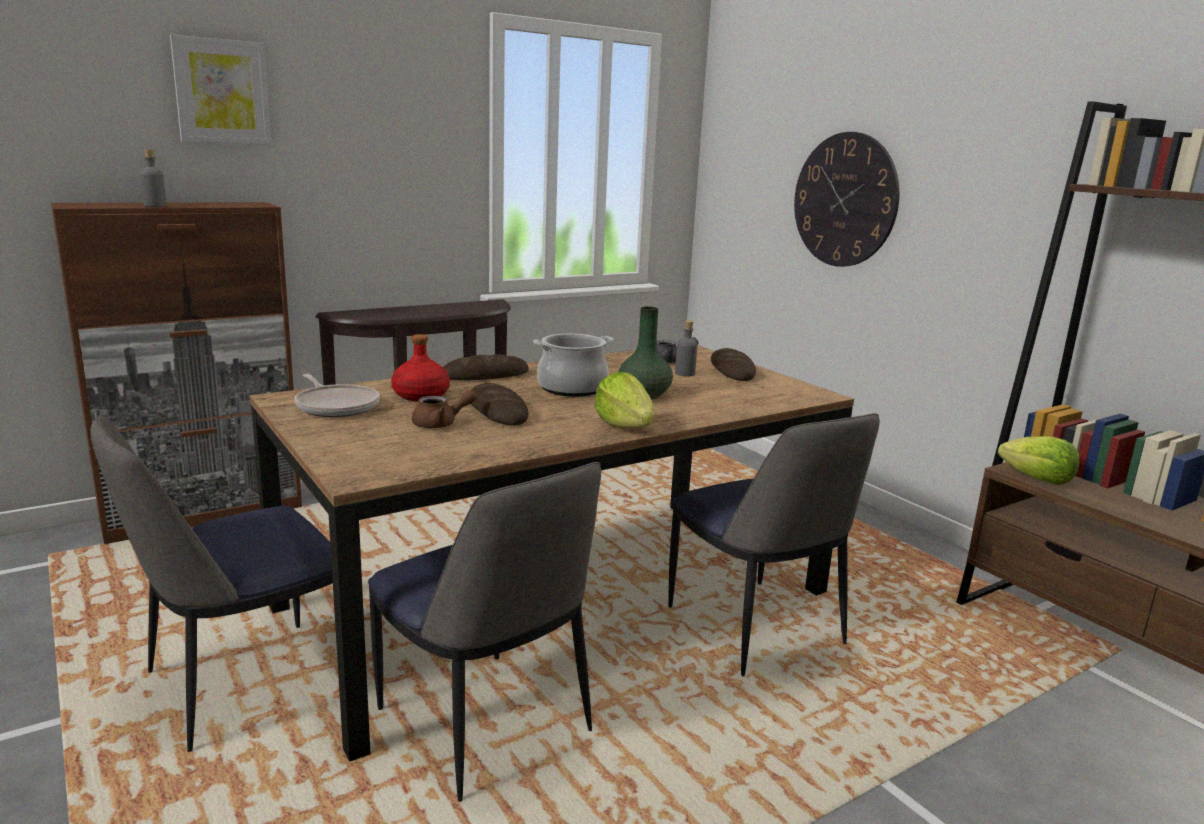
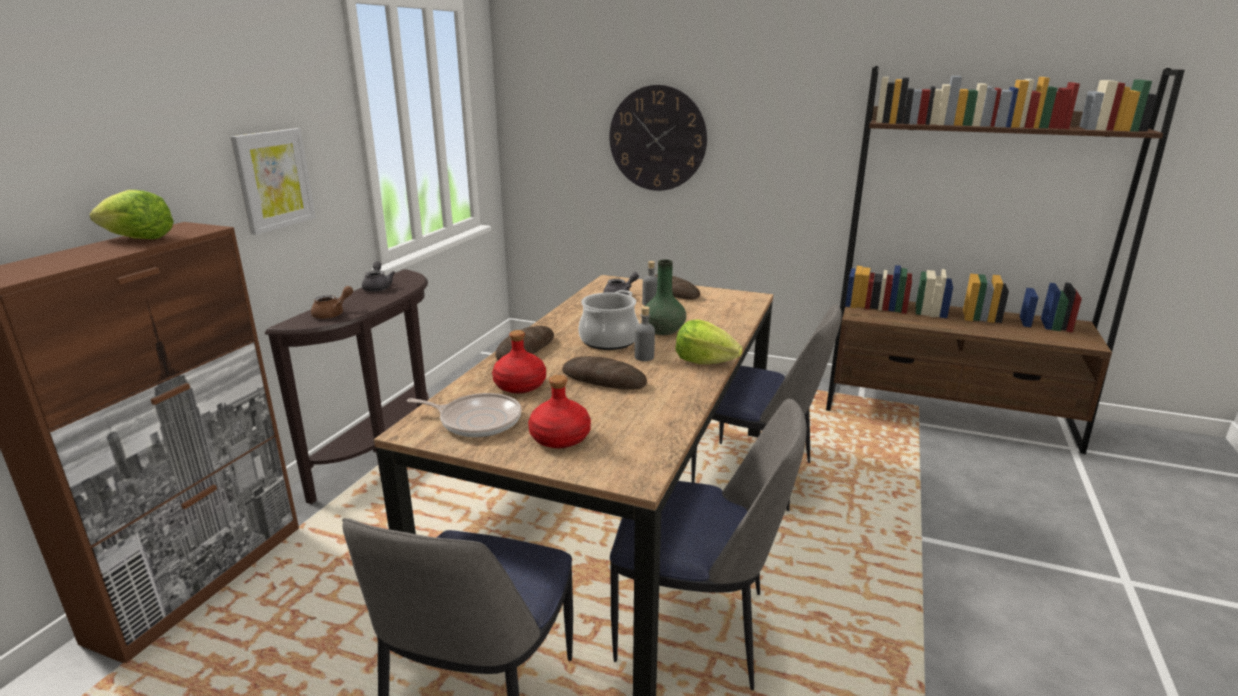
camera: 35 degrees left, 5 degrees up
grey bottle [140,149,166,207] -> grey bottle moved to [635,306,655,361]
picture [170,35,271,145] -> picture moved to [231,128,316,235]
brown teapot [412,390,477,428] -> brown teapot moved to [311,286,353,319]
lettuce [998,436,1079,485] -> lettuce moved to [90,190,174,239]
none -> grey teapot [362,261,395,292]
none -> red bottle [528,375,591,448]

